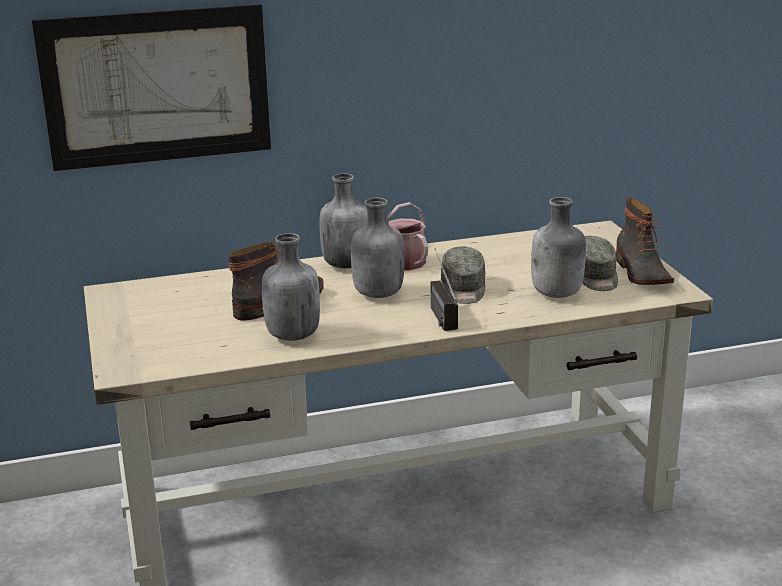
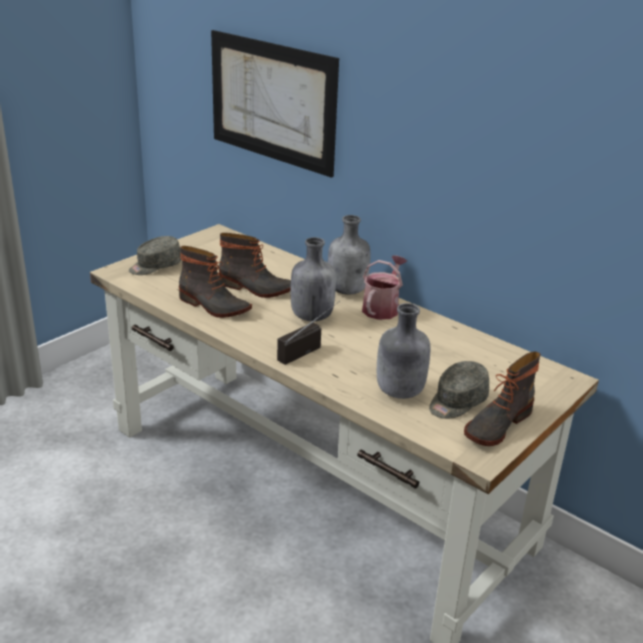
camera: 55 degrees right, 5 degrees up
grey bottle [262,233,320,341] -> boot [179,246,252,318]
grey cap [441,246,485,304] -> grey cap moved to [129,236,182,275]

